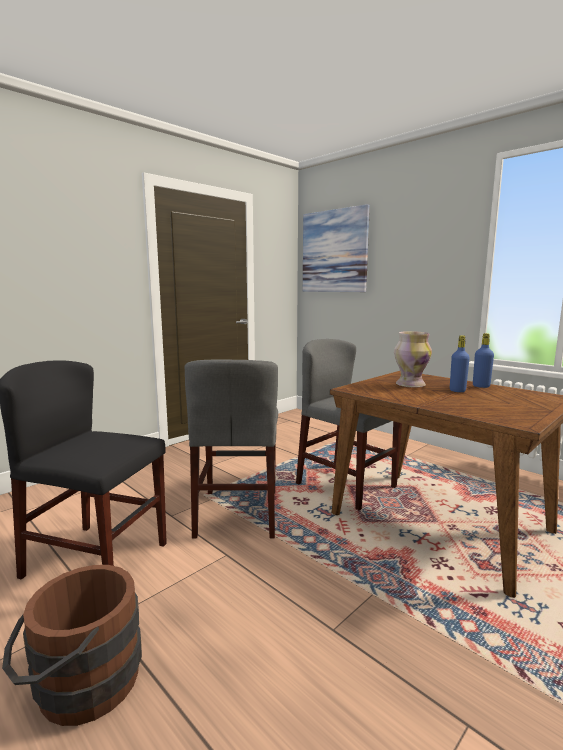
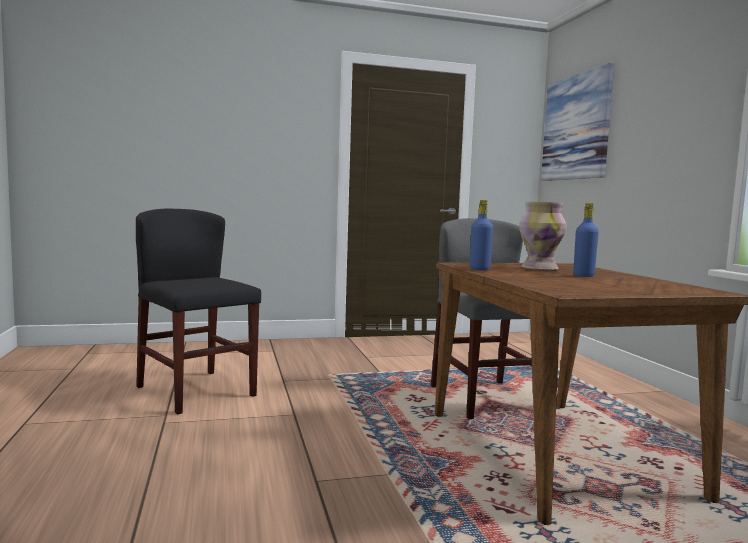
camera: 30 degrees right, 5 degrees down
brown bucket [2,565,142,726] -> none
grey chair [185,359,278,538] -> none
blue bottle [473,333,494,388] -> blue bottle moved to [470,200,493,270]

